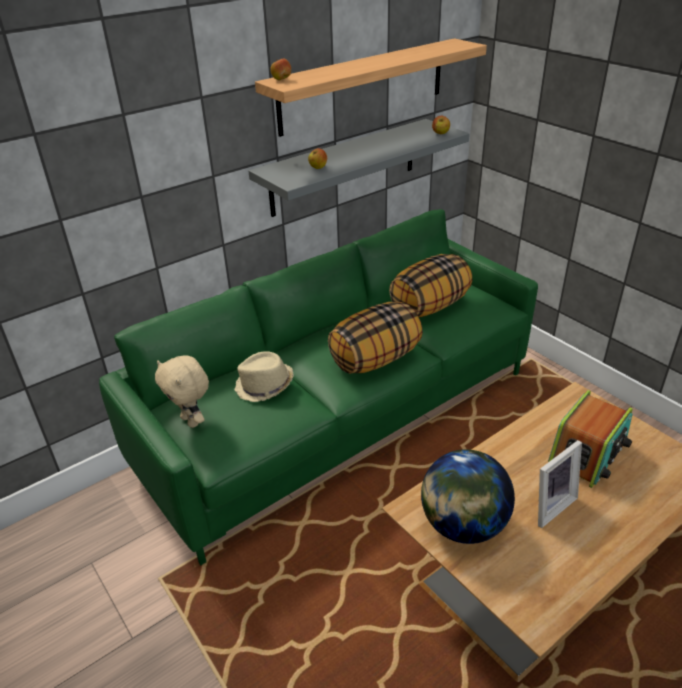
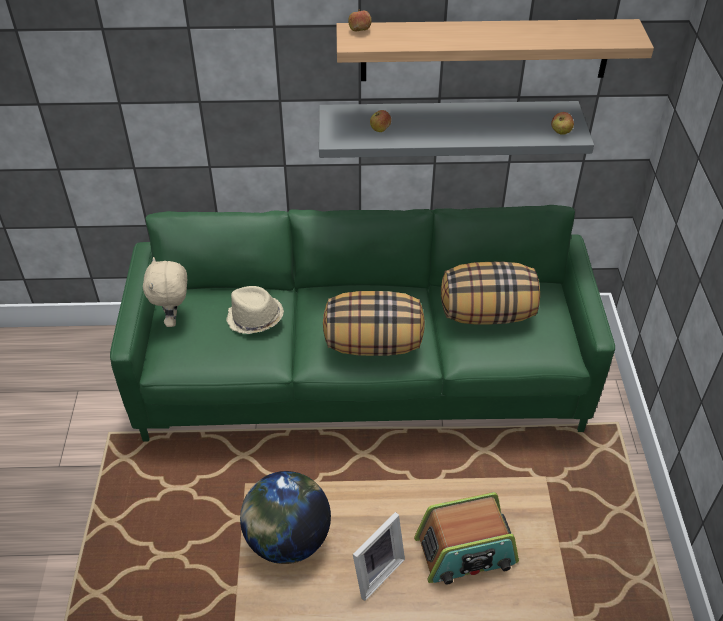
camera: 35 degrees right, 10 degrees up
picture frame [538,440,582,528] -> picture frame turned 45 degrees counterclockwise [353,512,405,601]

